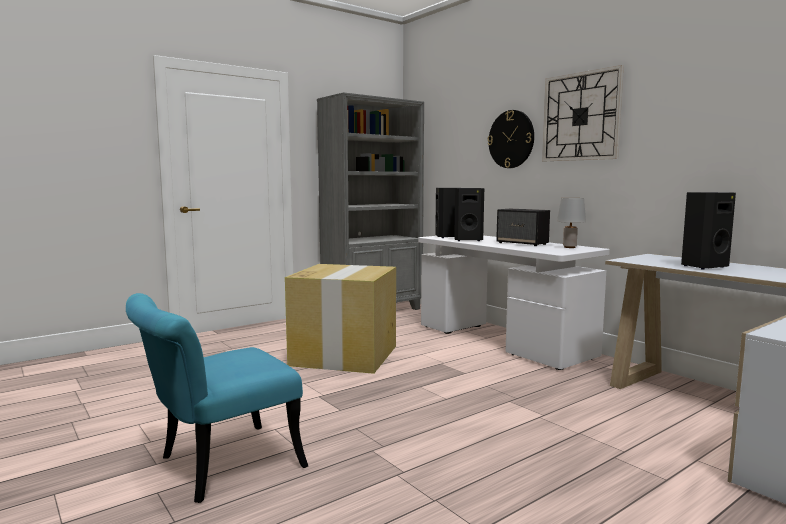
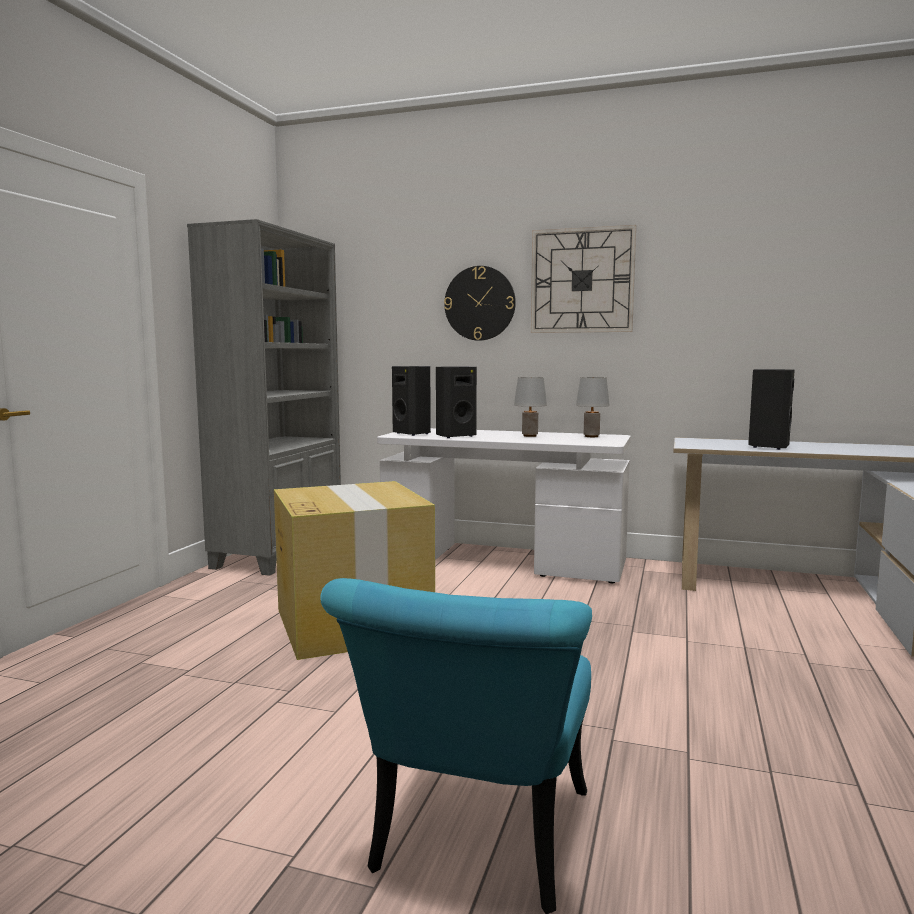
camera: 35 degrees left, 0 degrees up
speaker [496,209,550,246] -> grey table lamp [514,377,547,437]

